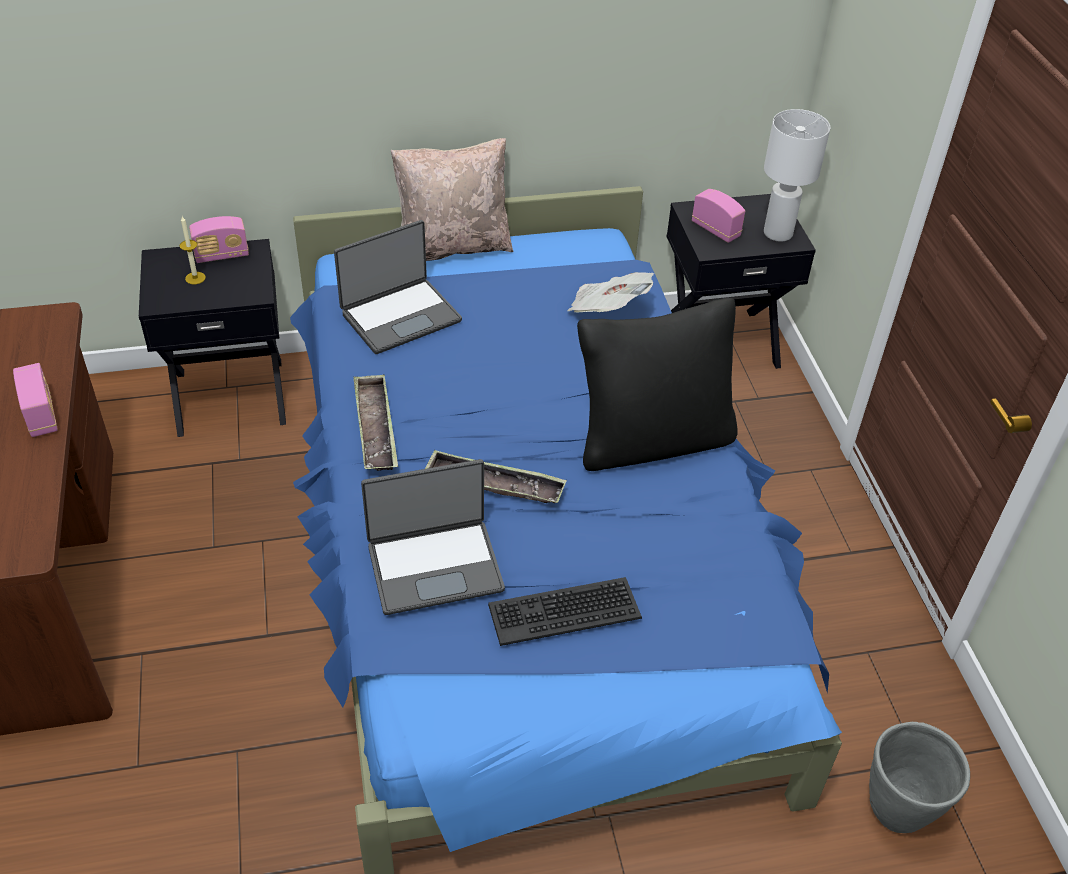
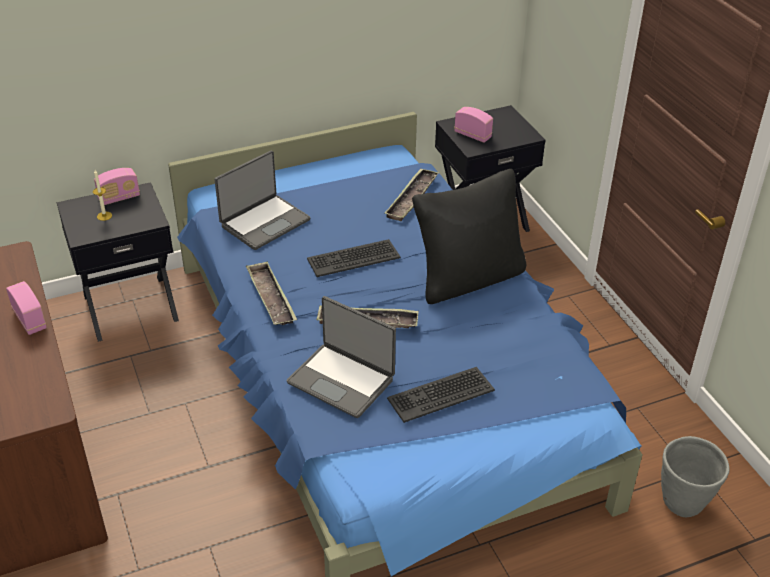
camera: 10 degrees left, 5 degrees down
laptop [361,459,505,615] -> laptop turned 60 degrees clockwise [287,296,396,418]
beige pillow [391,138,514,261] -> none
newspaper [568,272,654,312] -> tray [385,169,439,221]
white table lamp [764,109,830,242] -> none
none -> keyboard [307,239,401,277]

